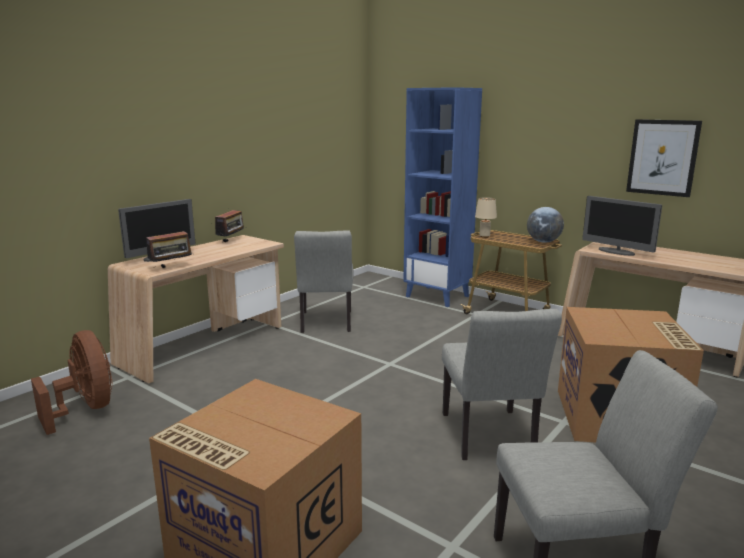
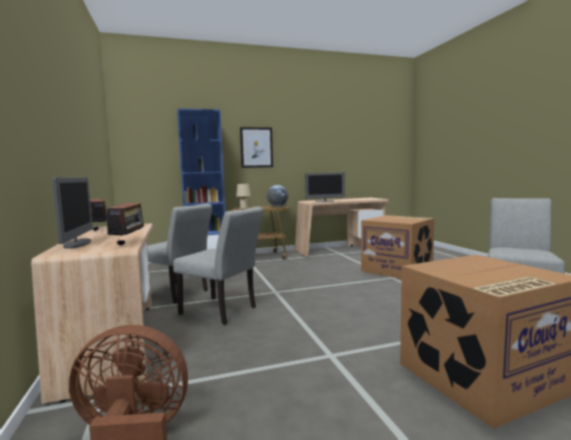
camera: 55 degrees left, 10 degrees down
grey chair [442,309,562,460] -> grey chair moved to [173,207,263,325]
picture [626,119,702,197] -> picture moved to [240,127,273,168]

